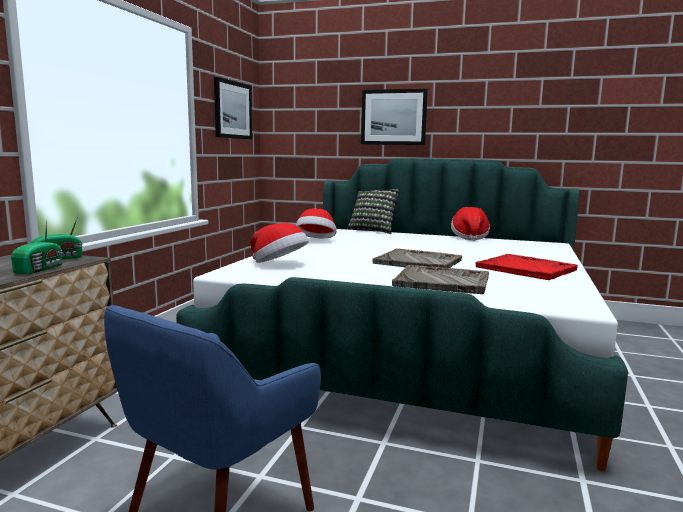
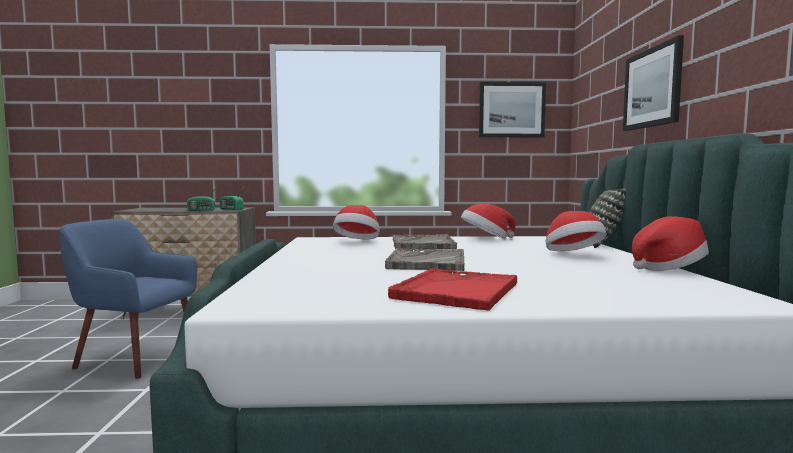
camera: 70 degrees right, 5 degrees down
grey tray [392,265,489,294] -> grey tray moved to [393,234,457,249]
none -> hat [546,211,607,251]

